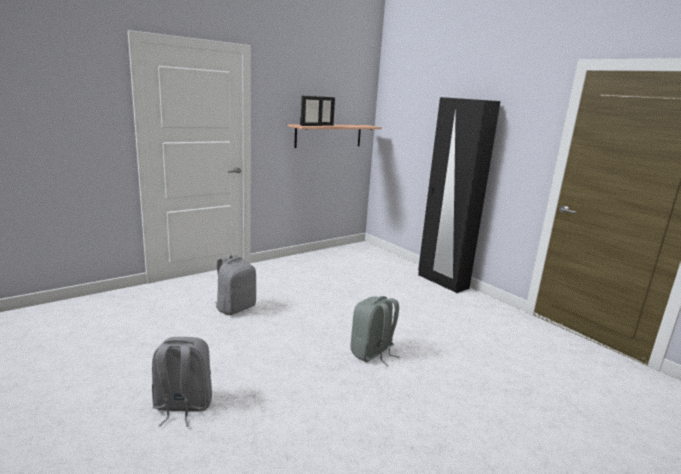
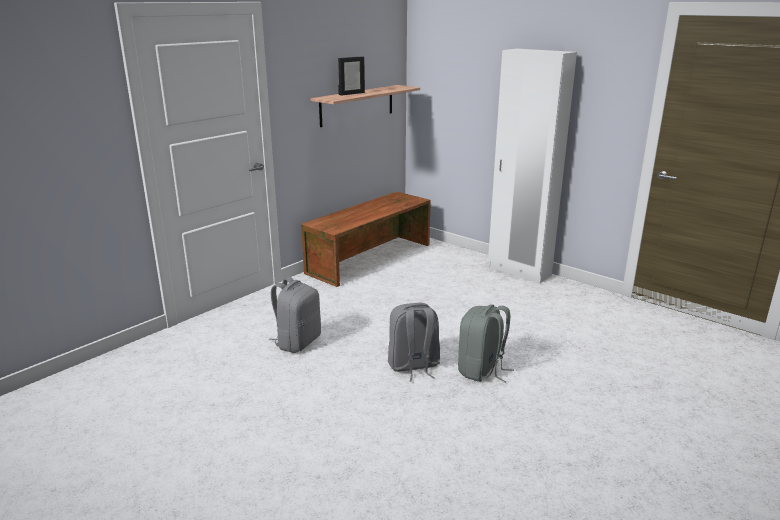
camera: 10 degrees left, 5 degrees up
grey backpack [152,337,212,427] -> grey backpack moved to [388,303,440,382]
picture frame [300,96,323,126] -> none
black wardrobe [418,97,501,293] -> white wardrobe [488,49,577,283]
none -> brown bench [301,192,431,287]

